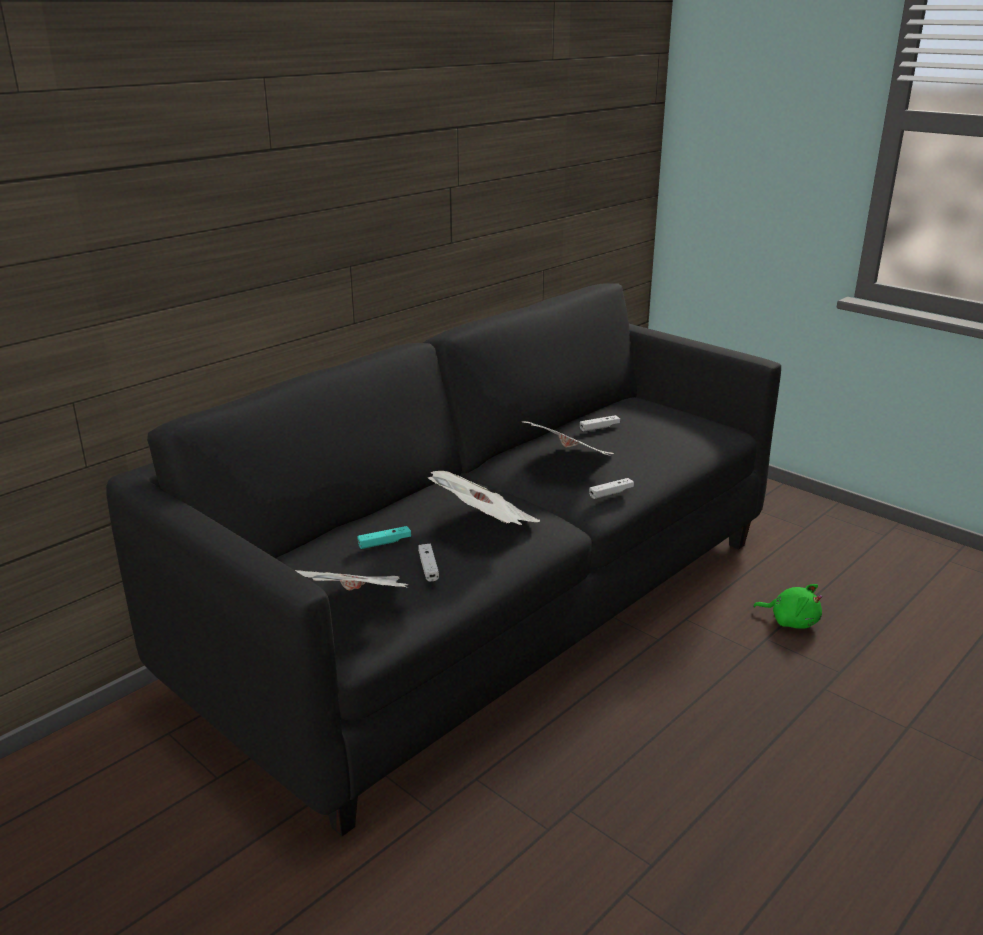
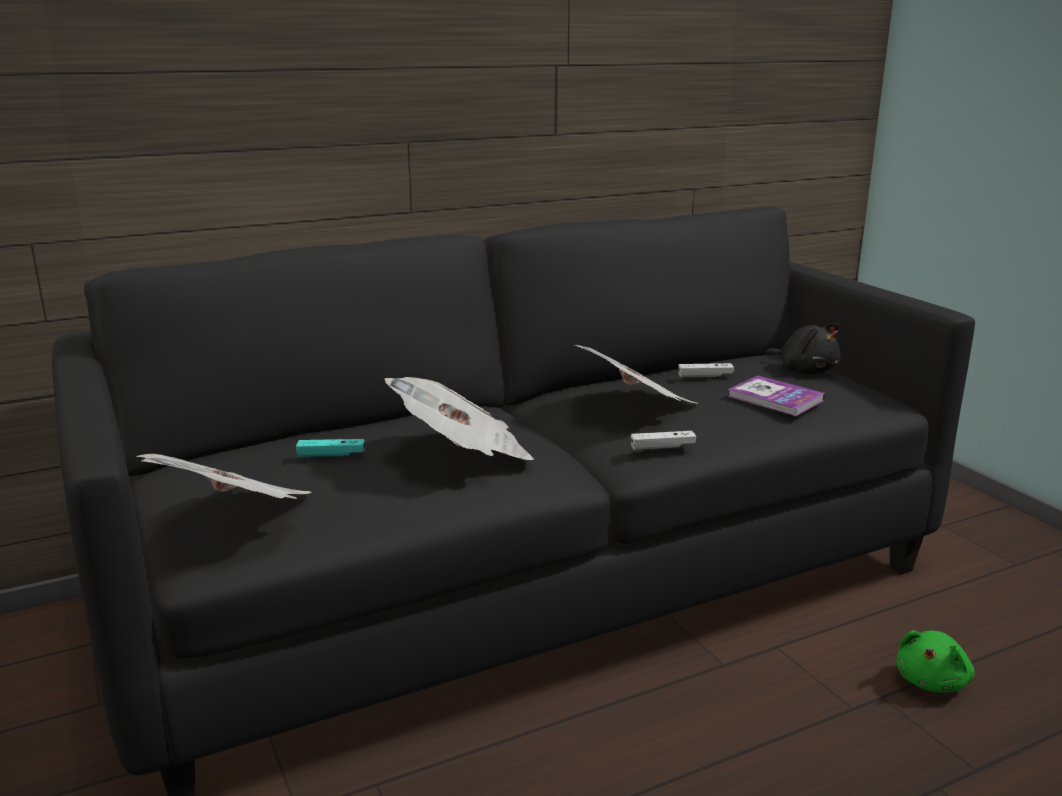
camera: 20 degrees right, 5 degrees down
white game controller [418,544,439,582] -> none
green plush toy [753,584,823,629] -> green plush toy turned 75 degrees clockwise [896,630,974,693]
none -> book [728,376,825,416]
none -> black plush toy [765,323,841,374]

